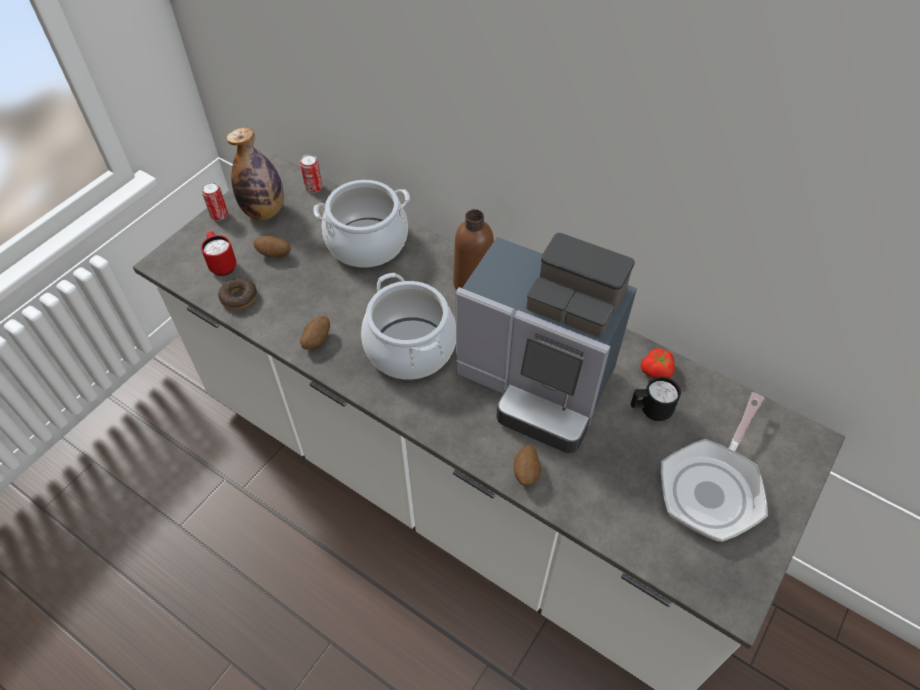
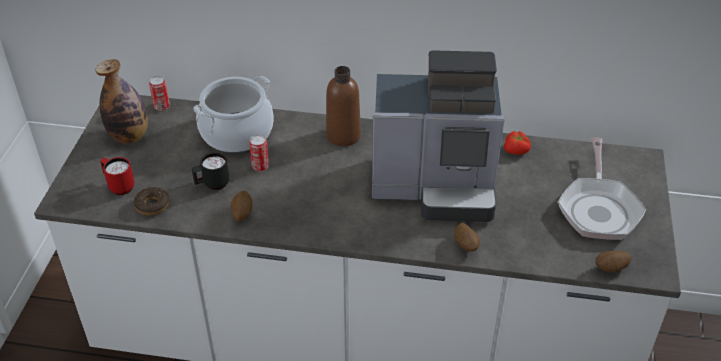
camera: 25 degrees left, 10 degrees down
can [202,182,228,221] -> can moved to [249,135,269,171]
potato [253,235,291,257] -> potato moved to [595,251,632,272]
cooking pot [361,273,456,380] -> none
black mug [631,377,681,421] -> black mug moved to [192,152,229,190]

